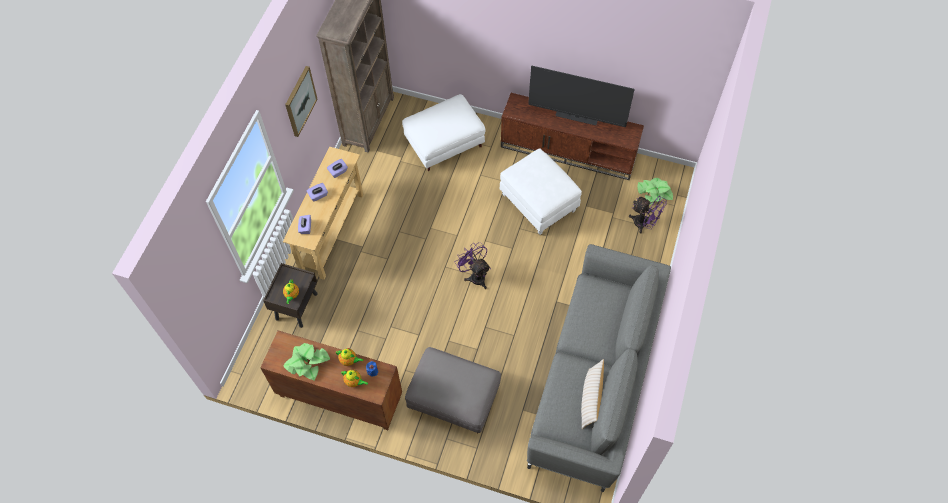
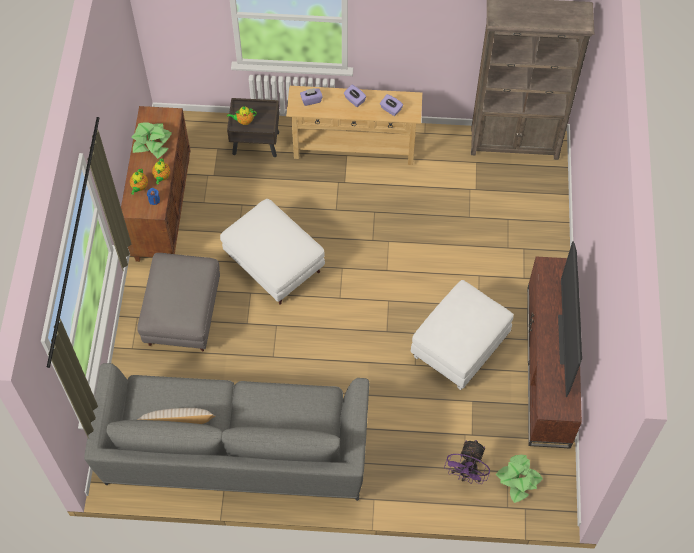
camera: 75 degrees right, 0 degrees up
picture [285,66,318,137] -> none
white ottoman [402,94,485,171] -> white ottoman moved to [220,199,325,305]
purple fan [455,242,491,289] -> none

